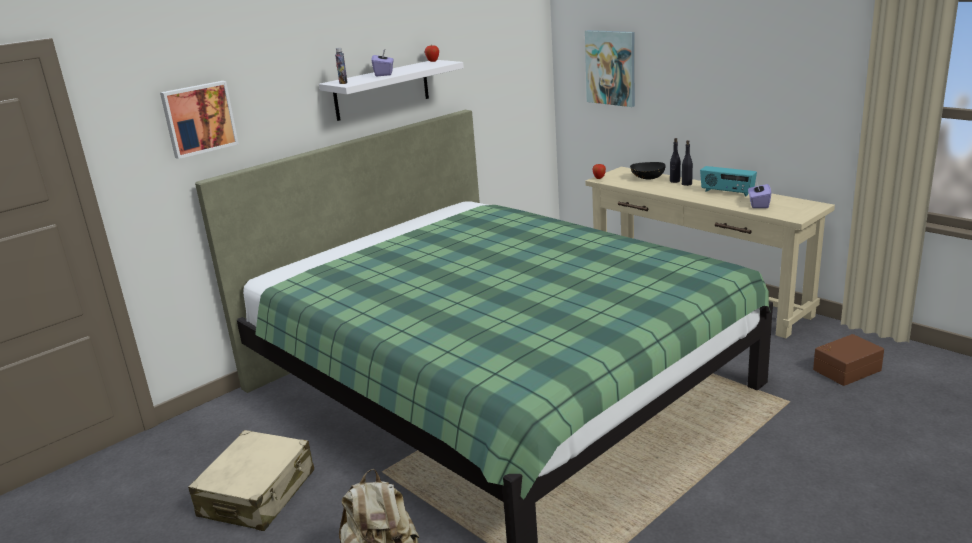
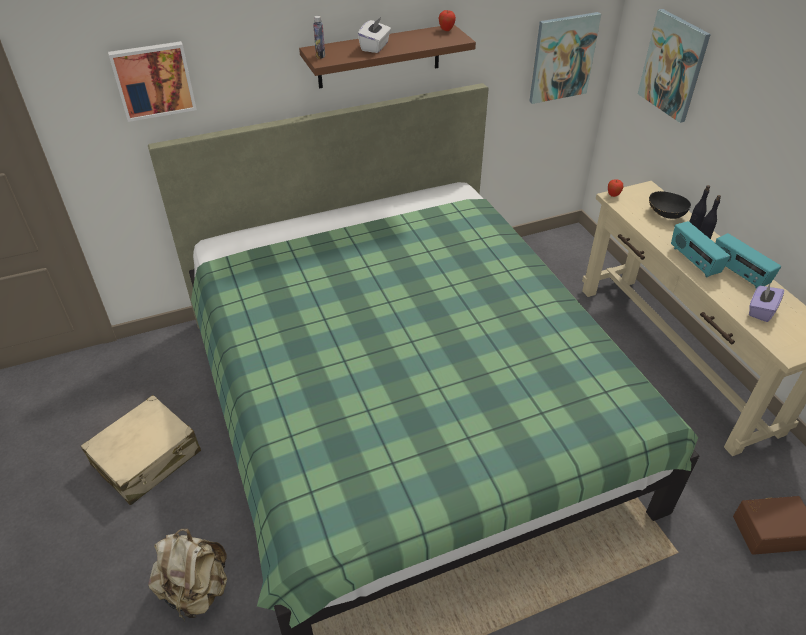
camera: 20 degrees right, 20 degrees up
white shelf [319,60,464,121] -> brown shelf [299,25,476,89]
purple tissue box [371,48,394,77] -> white tissue box [358,17,391,53]
none -> picture [529,12,601,104]
none -> radio [671,221,730,277]

